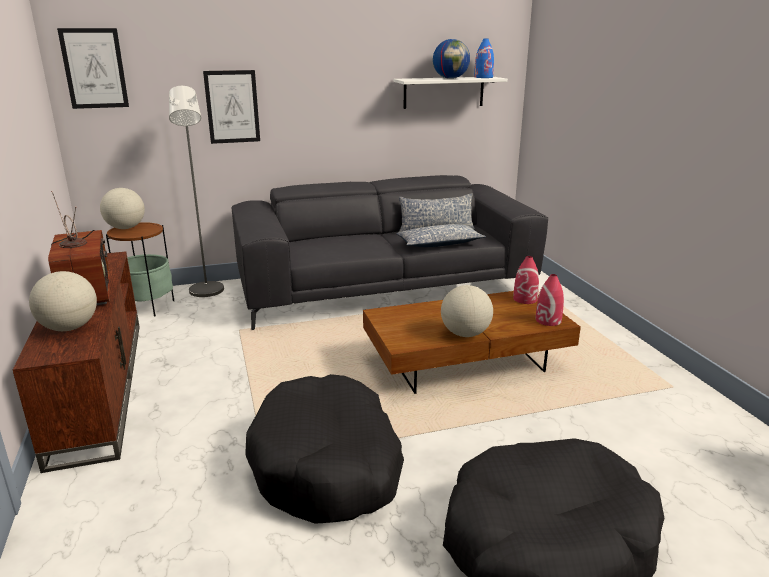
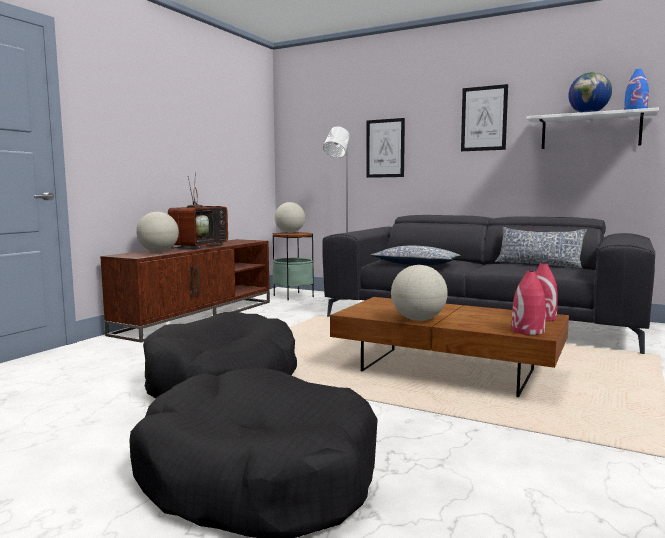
camera: 45 degrees right, 15 degrees down
picture [57,28,129,109] -> picture moved to [461,84,508,151]
pillow [396,224,486,247] -> pillow moved to [371,246,461,265]

